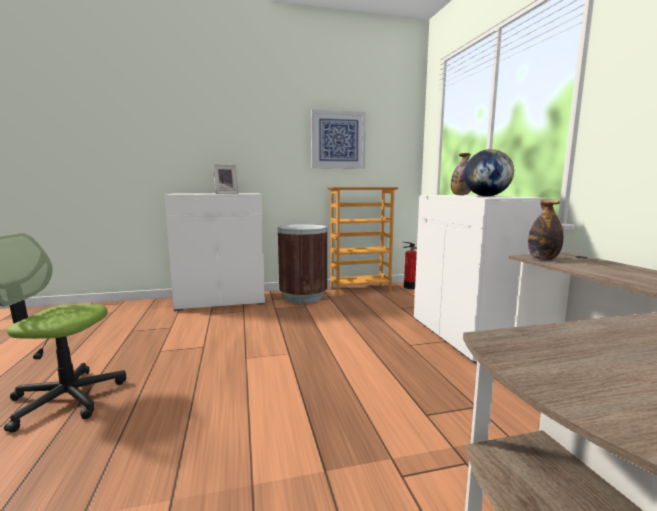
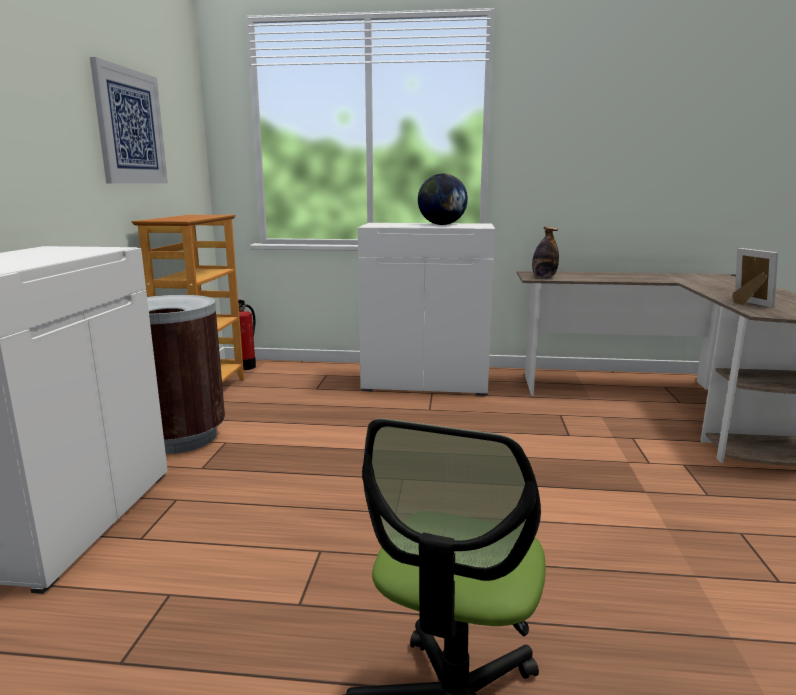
camera: 70 degrees left, 5 degrees up
picture frame [213,164,239,194] -> picture frame moved to [732,248,778,308]
bottle [451,153,471,195] -> none

